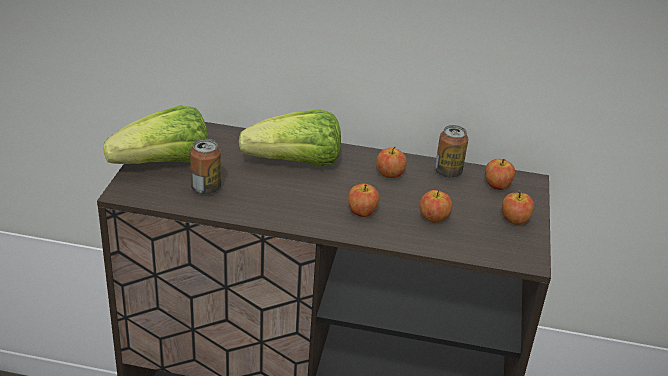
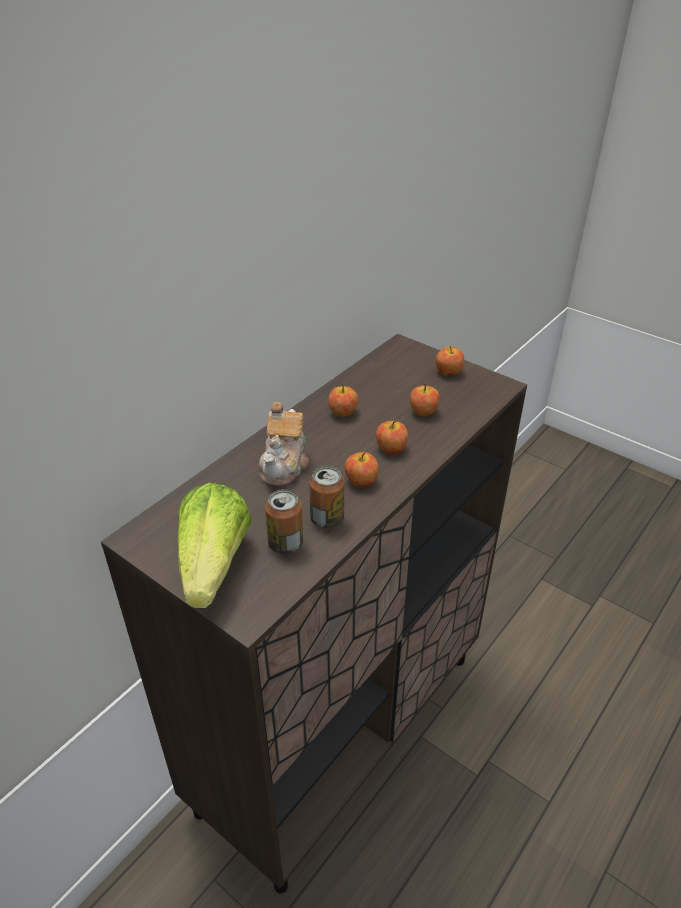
camera: 60 degrees left, 5 degrees up
lettuce [238,109,341,167] -> teapot [259,402,309,486]
can [435,125,468,178] -> can moved to [309,466,345,528]
apple [485,159,515,190] -> apple moved to [345,452,379,487]

